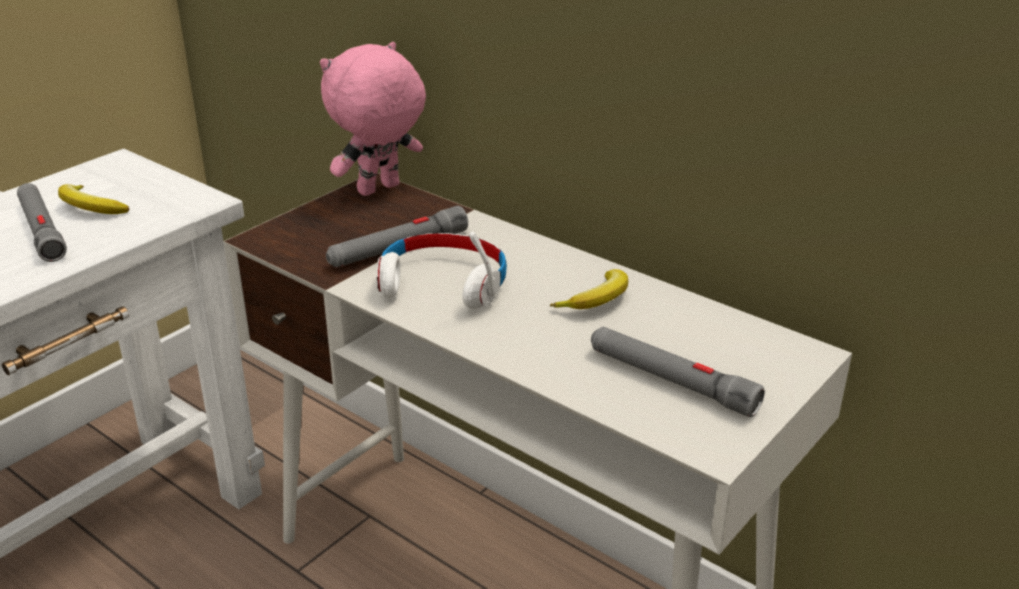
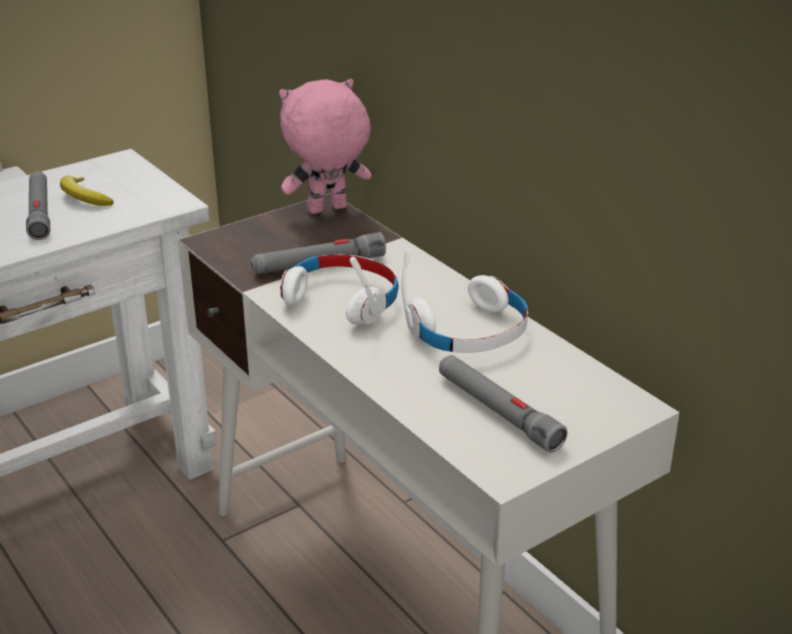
camera: 15 degrees right, 0 degrees up
banana [550,269,628,309] -> white headphones [401,249,528,353]

